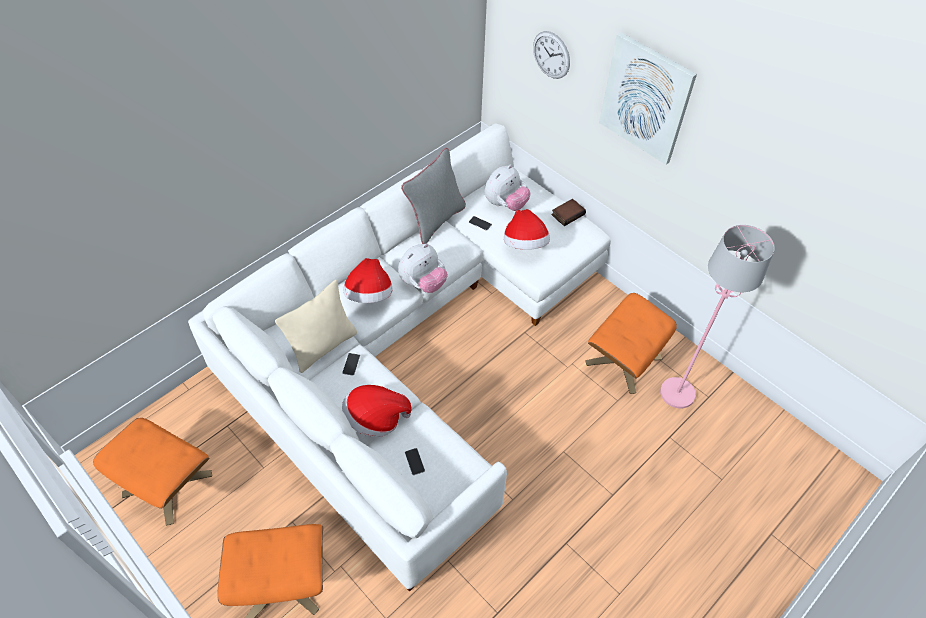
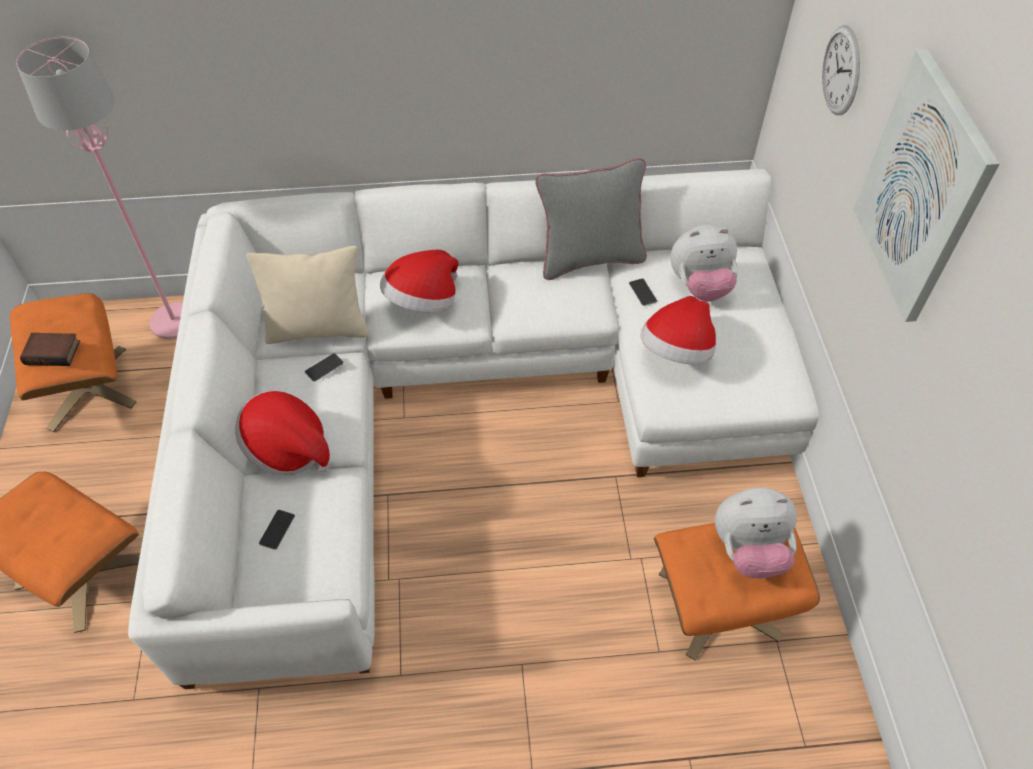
camera: 40 degrees right, 0 degrees up
plush toy [398,243,448,293] -> plush toy moved to [715,487,797,578]
book [552,199,586,226] -> book moved to [20,333,80,366]
pink floor lamp [660,225,775,409] -> pink floor lamp moved to [16,37,183,340]

